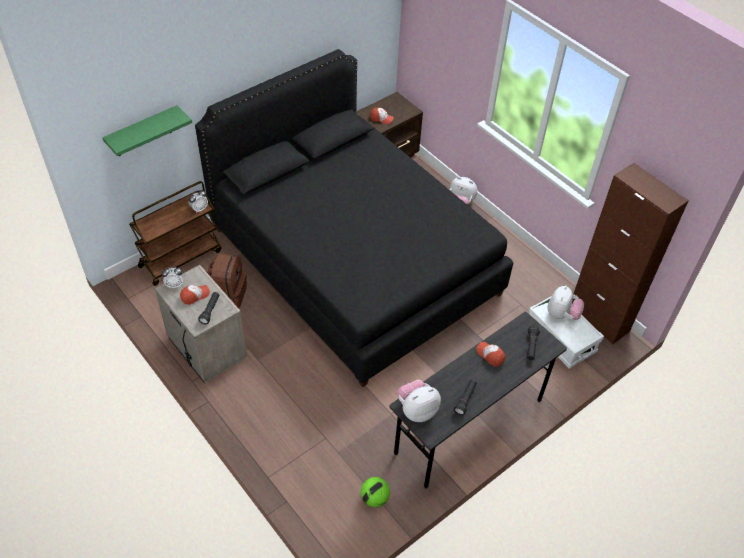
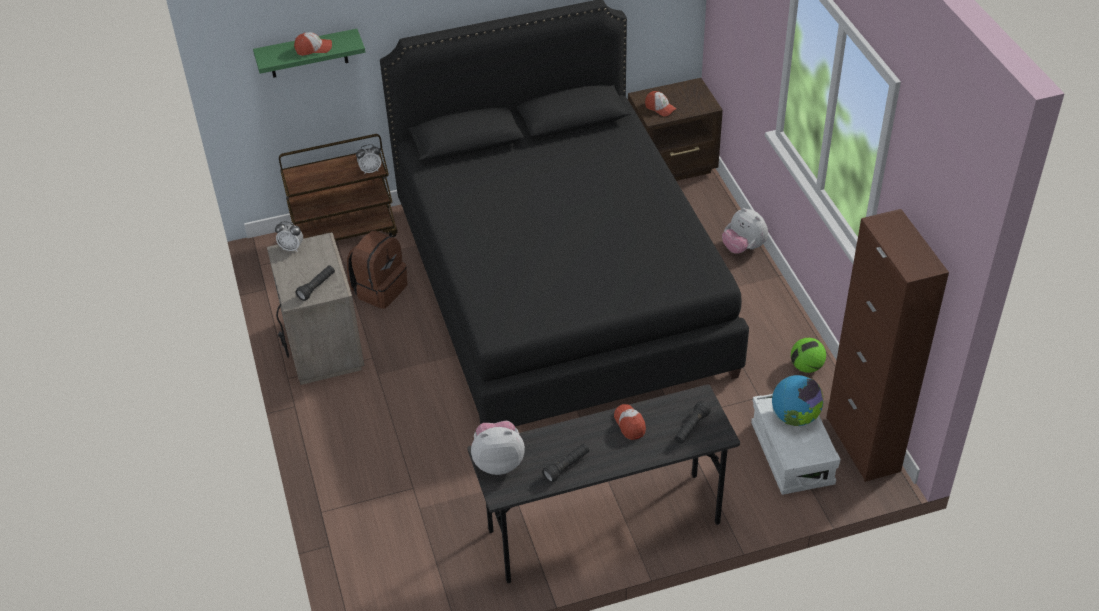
camera: 25 degrees right, 5 degrees down
cap [180,285,210,305] -> cap moved to [294,32,332,56]
football [361,477,390,507] -> football moved to [791,338,826,373]
plush toy [548,286,584,320] -> globe [772,375,824,426]

